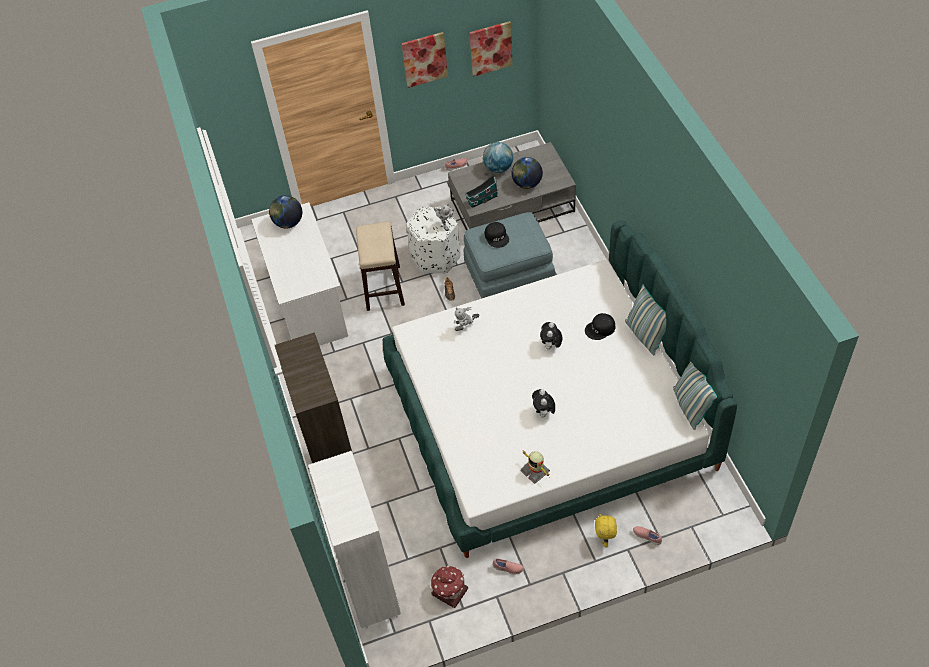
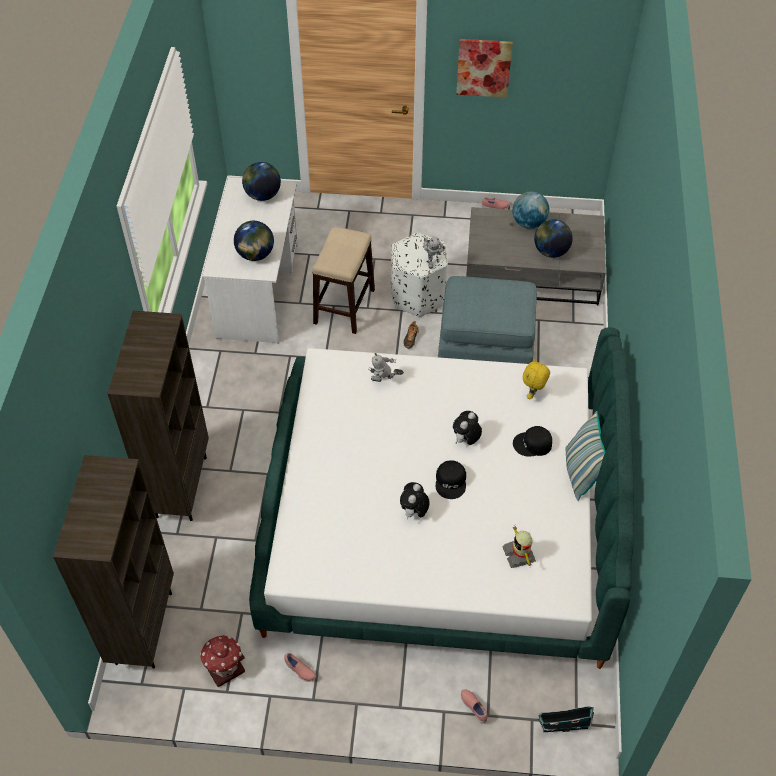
camera: 20 degrees right, 0 degrees up
white bookcase [308,451,401,629] -> brown bookcase [53,455,174,668]
toy house [465,175,499,208] -> toy house moved to [538,706,594,733]
picture [469,21,513,77] -> none
black cap [485,222,509,248] -> black cap moved to [436,460,466,499]
toy robot [521,451,551,484] -> toy robot moved to [503,524,536,568]
yellow plush toy [595,514,617,547] -> yellow plush toy moved to [523,359,550,399]
pillow [673,362,717,430] -> none
none -> globe [234,221,274,261]

